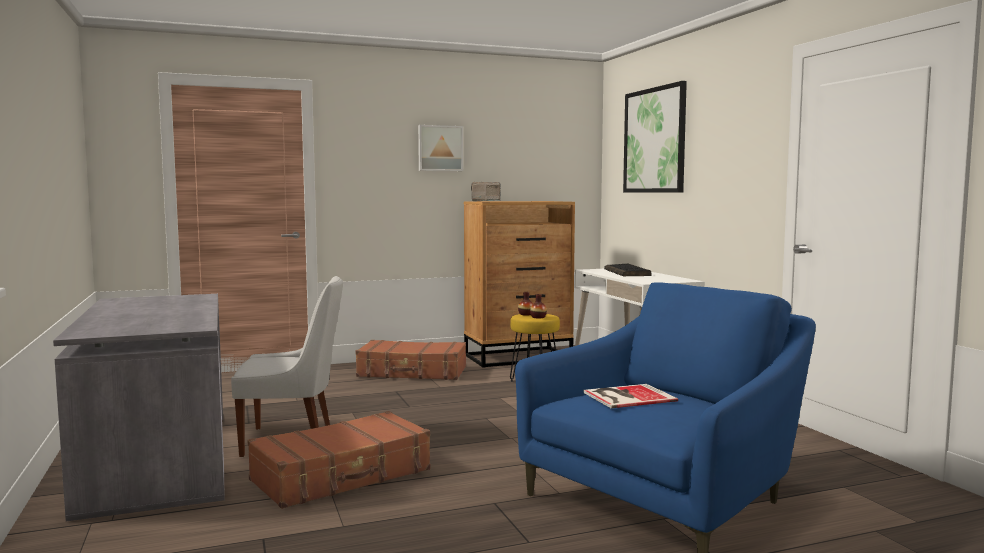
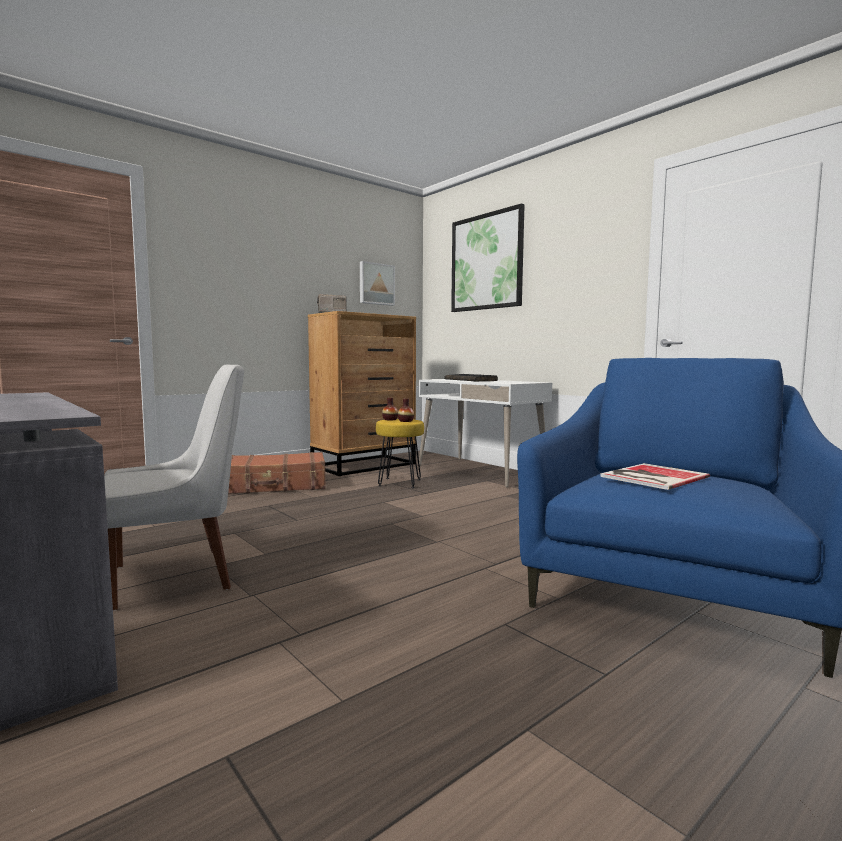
camera: 20 degrees left, 0 degrees up
brown suitcase [247,411,431,509] -> none
picture [418,125,463,171] -> picture moved to [360,261,395,306]

